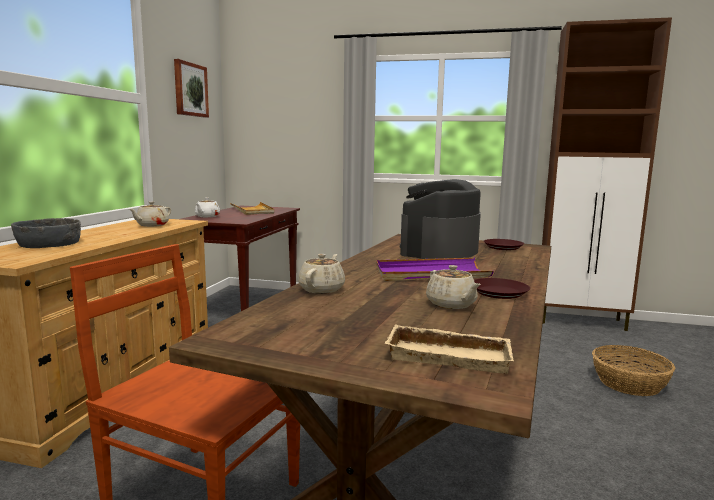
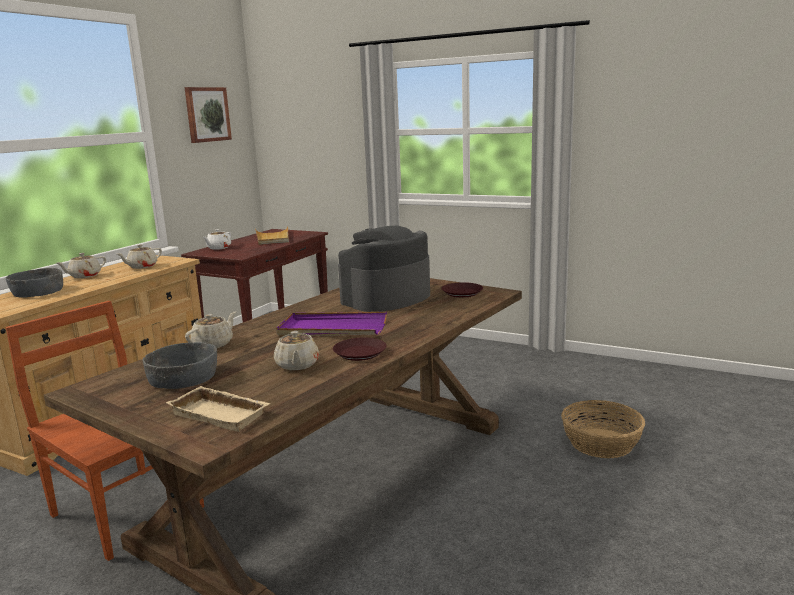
camera: 15 degrees right, 5 degrees up
brown cabinet [542,17,672,331] -> none
none -> beige teapot [56,253,106,278]
none -> grey bowl [143,342,217,389]

